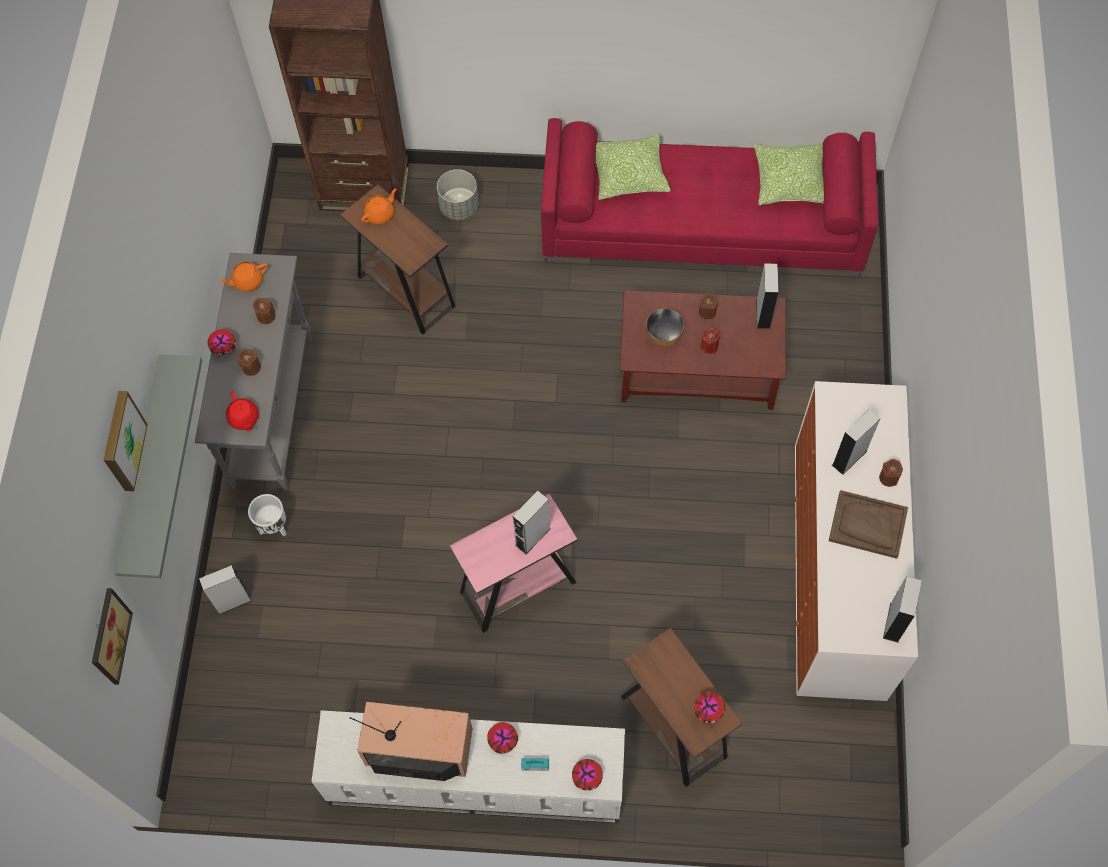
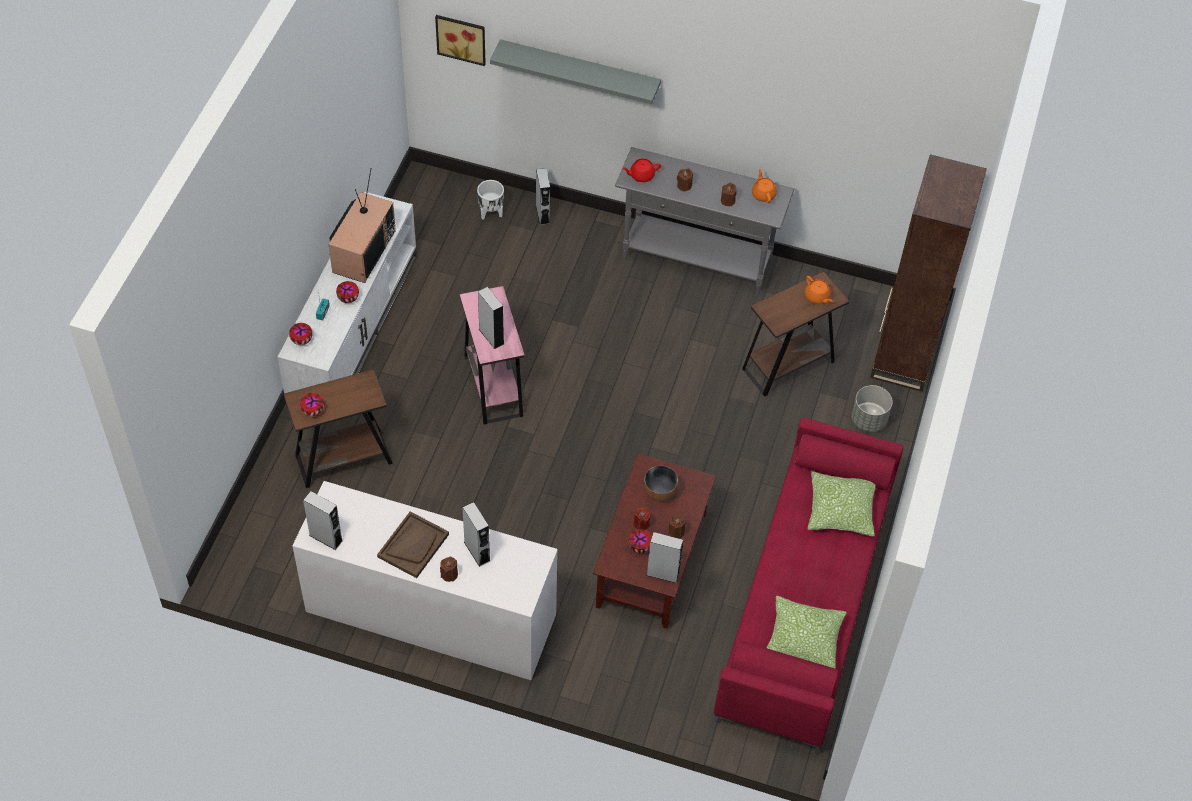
camera: 100 degrees right, 10 degrees down
picture [104,391,148,491] -> none
bowl [208,329,236,357] -> bowl moved to [628,529,652,553]
white planter [248,494,286,536] -> white planter moved to [477,180,504,220]

